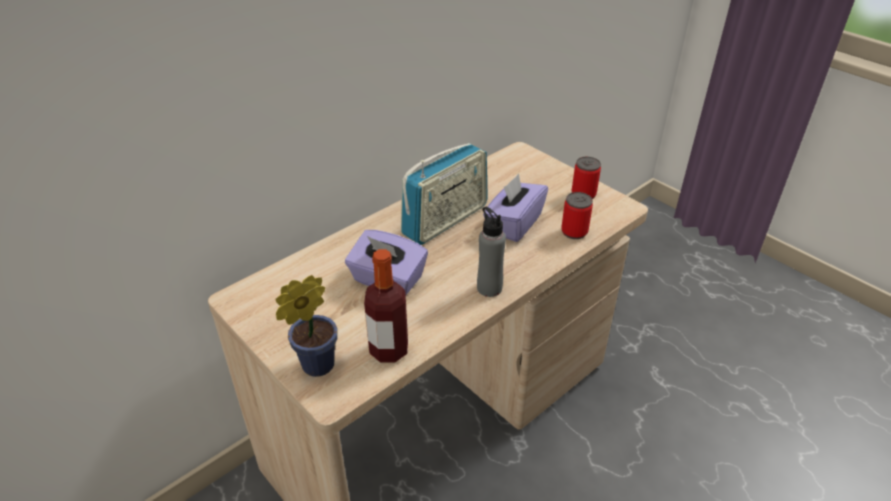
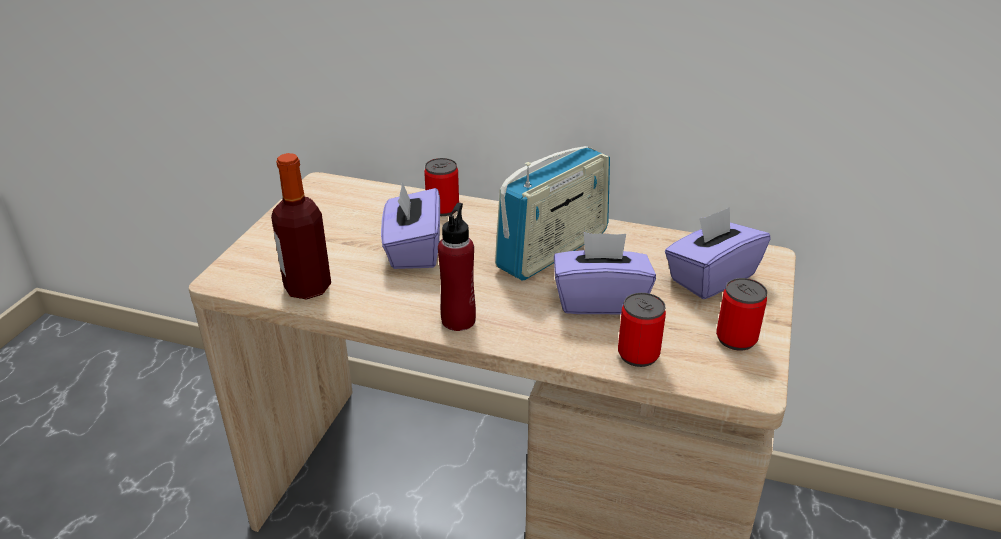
camera: 60 degrees right, 5 degrees down
potted plant [275,275,338,377] -> none
radio [401,143,488,245] -> radio turned 60 degrees counterclockwise [495,146,610,281]
grey bottle [477,207,506,297] -> red bottle [438,203,476,331]
none -> can [424,158,459,216]
none -> purple tissue box [665,207,771,299]

